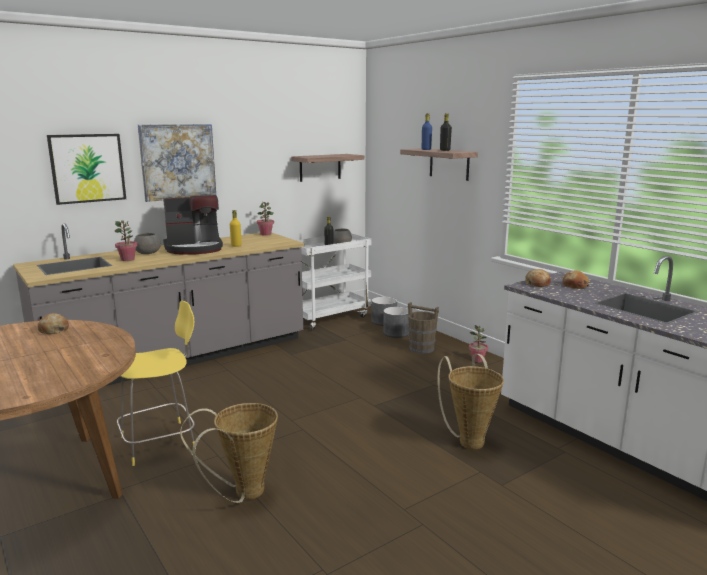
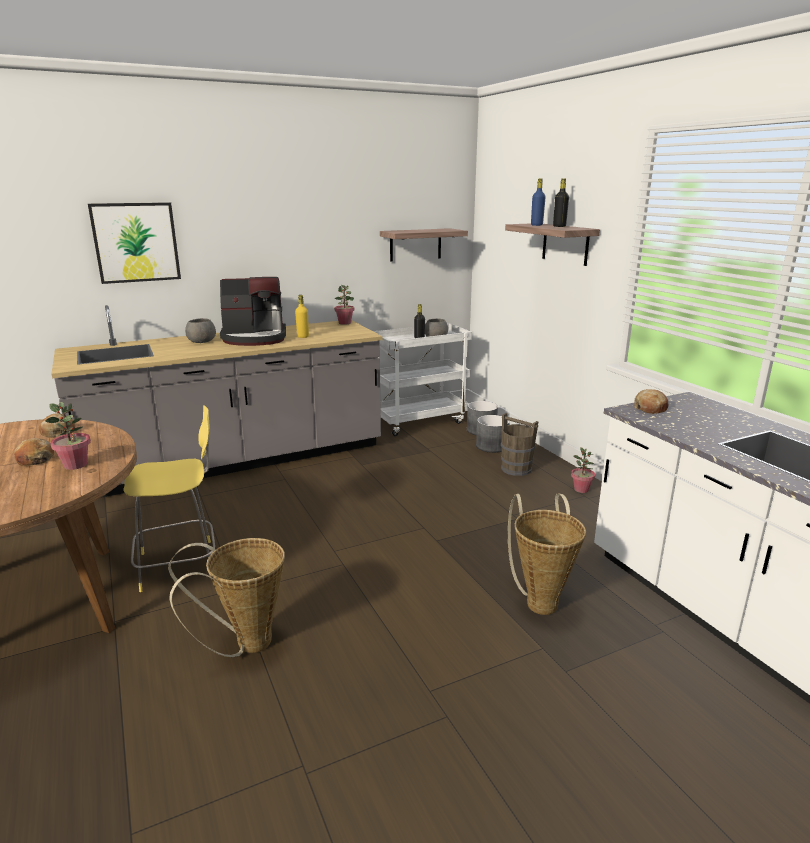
camera: 10 degrees right, 5 degrees up
potted plant [115,220,137,261] -> potted plant moved to [45,402,91,470]
picture [138,124,216,202] -> none
bread [562,270,590,289] -> bread moved to [14,438,54,466]

